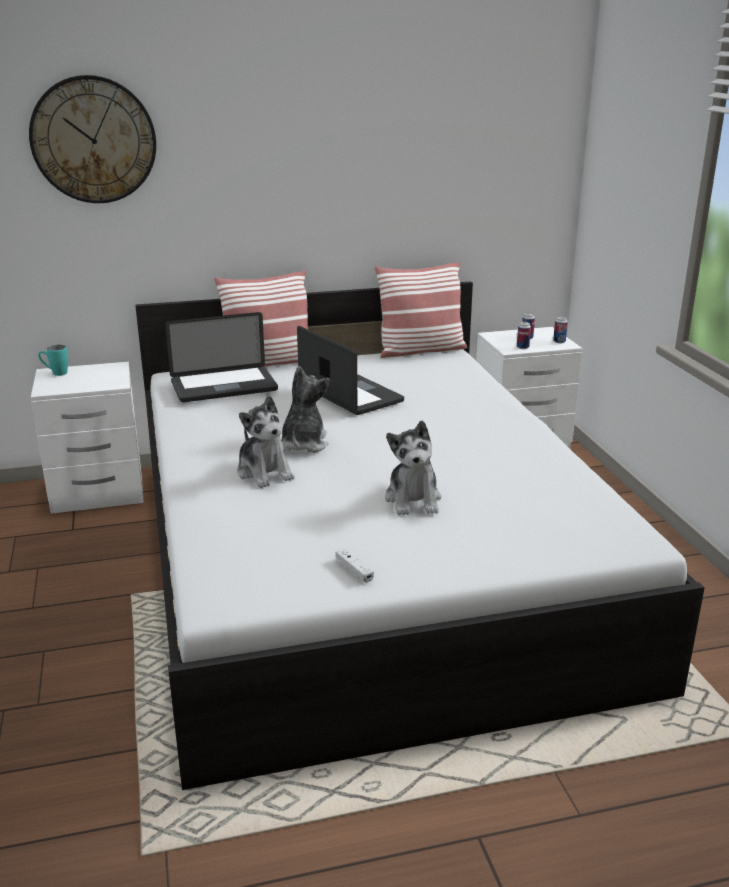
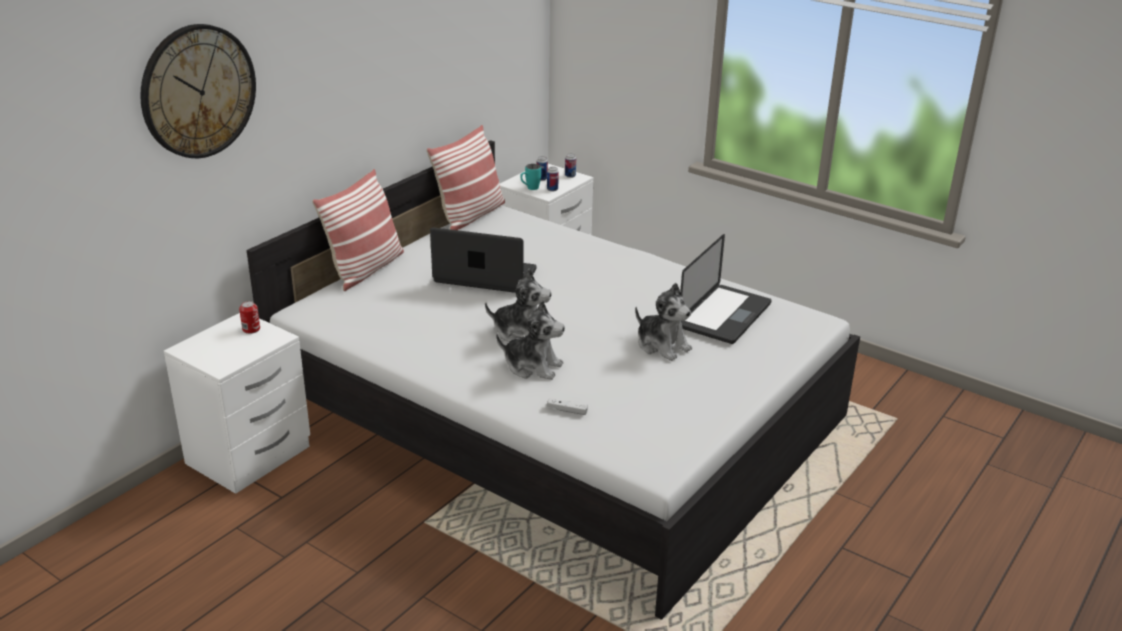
camera: 40 degrees left, 5 degrees up
turquoise mug [38,345,68,376] -> turquoise mug moved to [520,164,541,190]
laptop [165,312,278,402] -> laptop moved to [680,234,771,344]
plush toy [281,366,330,453] -> plush toy turned 135 degrees clockwise [485,268,551,342]
white game controller [335,549,374,583] -> white game controller moved to [547,398,588,415]
none -> can [239,301,260,334]

